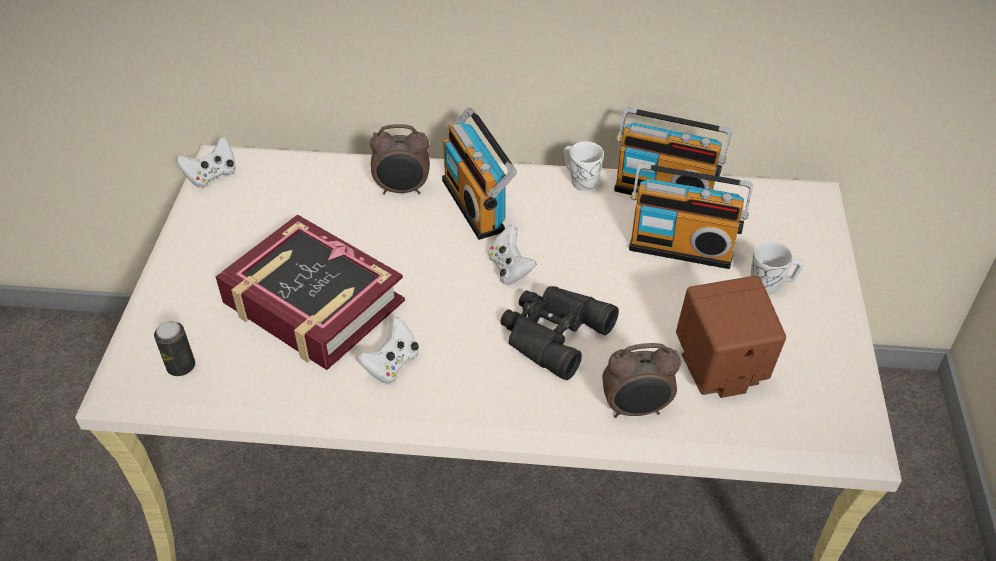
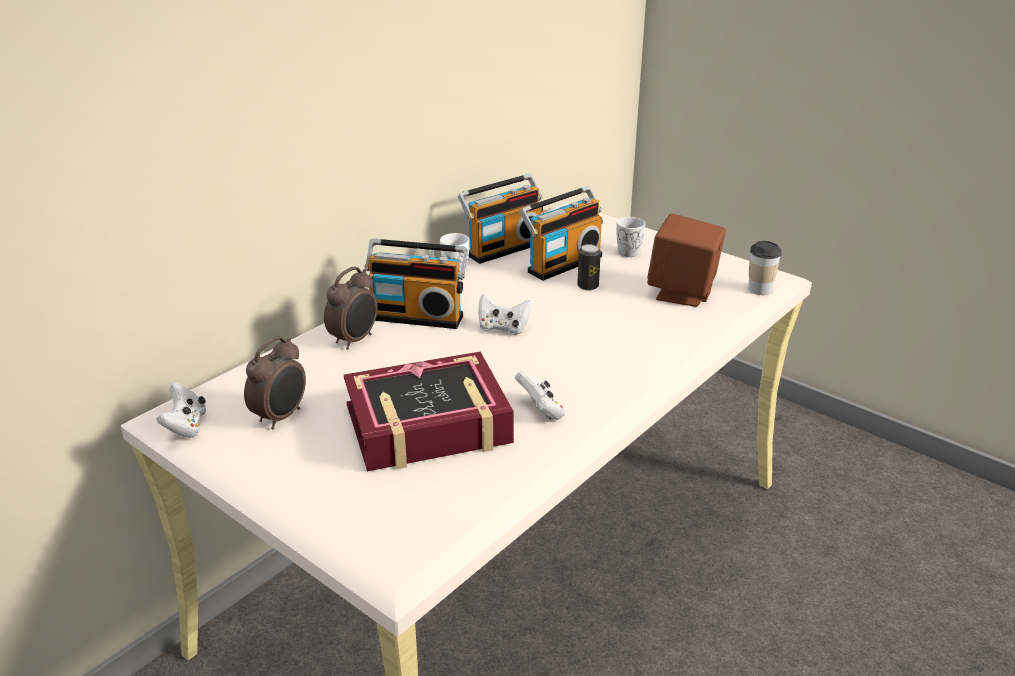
camera: 55 degrees left, 15 degrees down
can [154,321,195,376] -> can moved to [577,244,601,290]
black binoculars [500,286,619,380] -> none
alarm clock [602,343,681,418] -> alarm clock moved to [244,336,306,429]
none -> cup [748,241,782,295]

